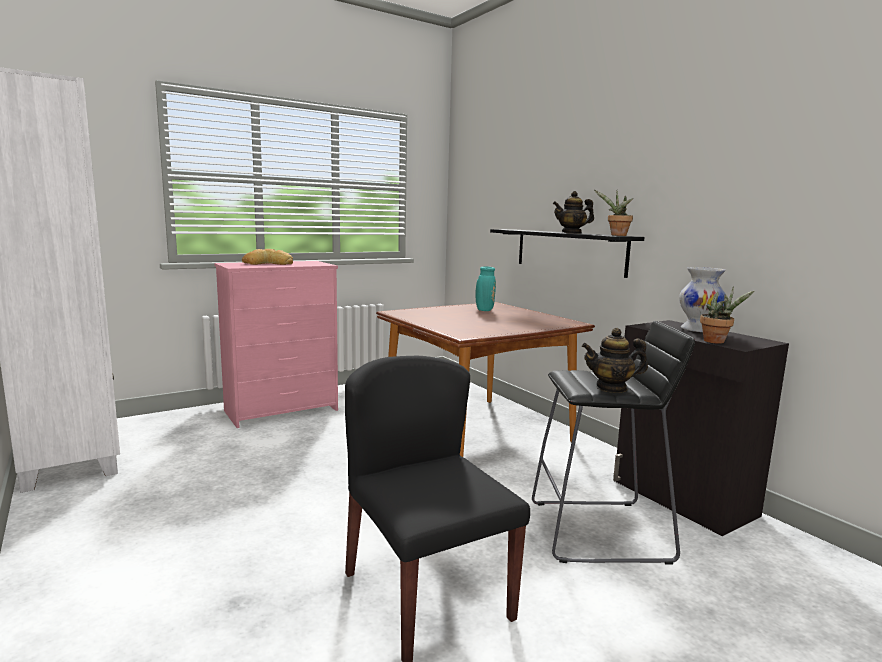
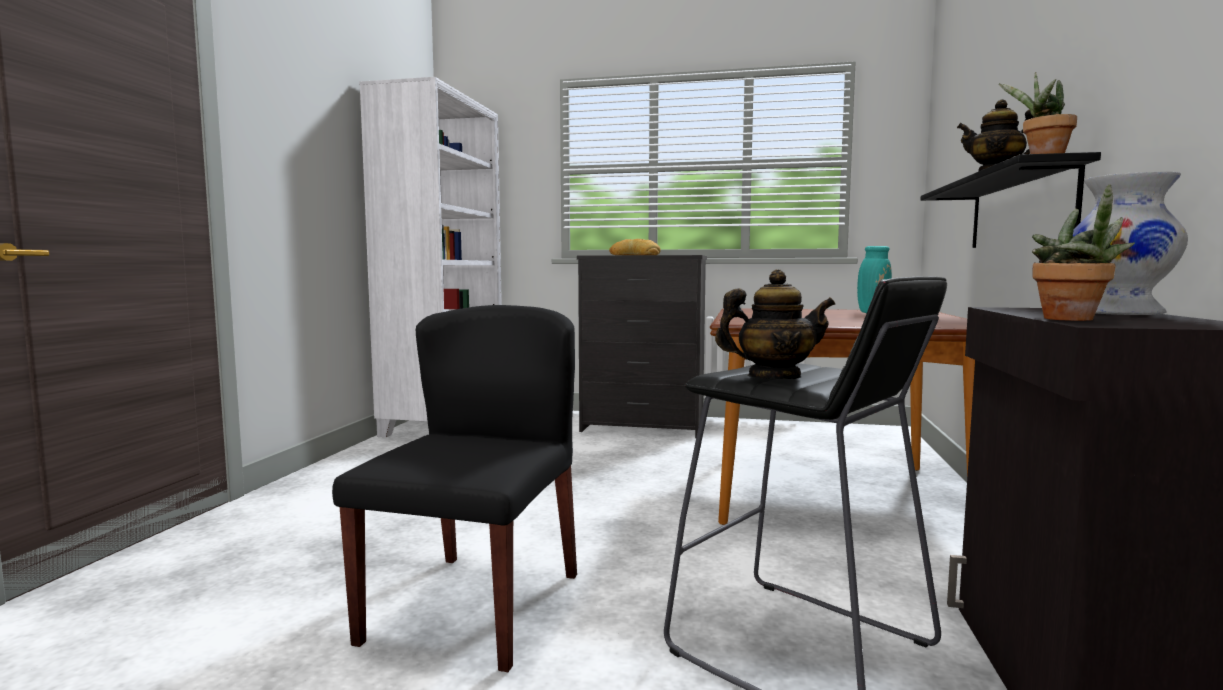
camera: 45 degrees right, 5 degrees down
pink dresser [214,261,338,428] -> black dresser [577,255,707,438]
teapot [582,328,648,393] -> teapot turned 135 degrees clockwise [715,269,835,379]

